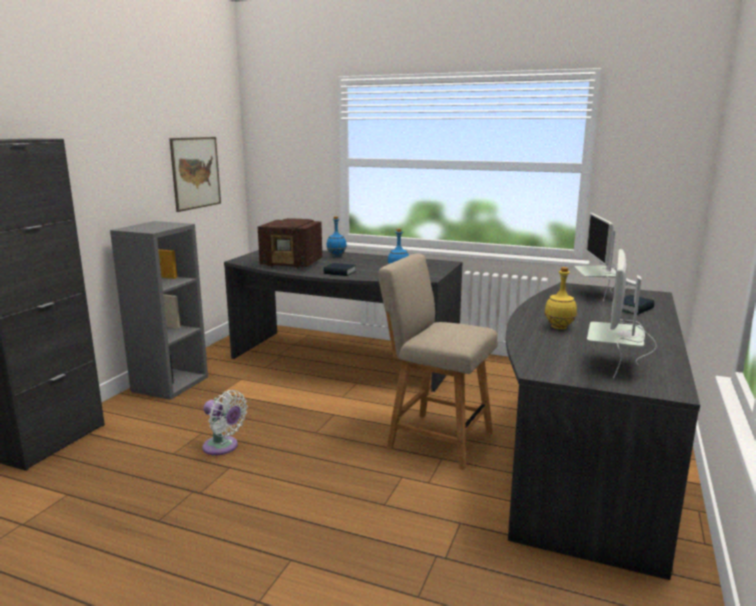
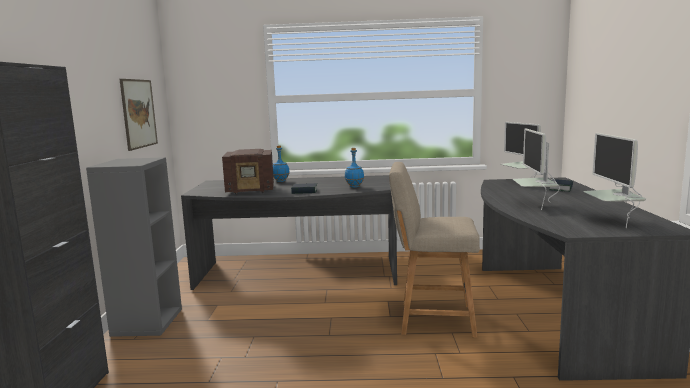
camera: 20 degrees left, 5 degrees down
white fan [202,390,248,455] -> none
yellow bottle [544,267,577,329] -> monitor [513,129,560,210]

